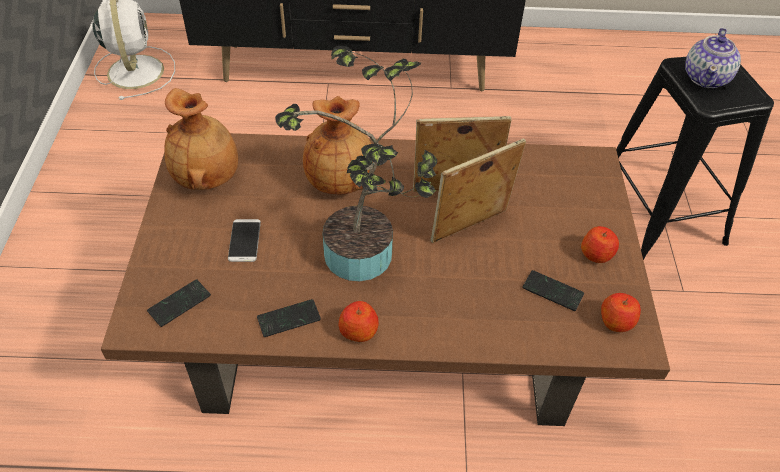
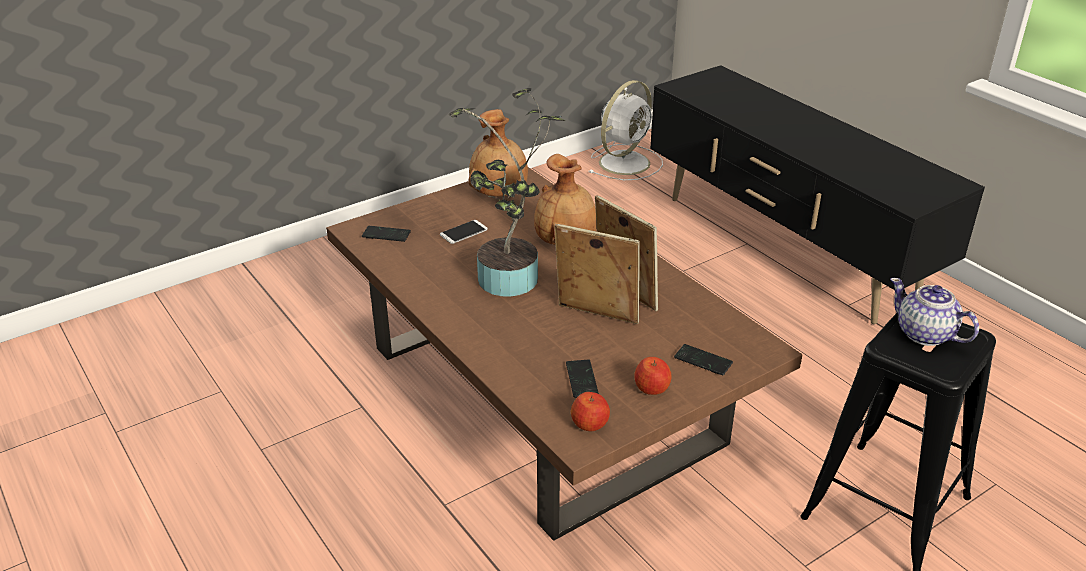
camera: 55 degrees right, 15 degrees down
phone [257,299,321,337] -> phone moved to [674,344,733,375]
apple [338,301,379,342] -> none
teapot [685,28,741,88] -> teapot turned 60 degrees clockwise [890,278,979,346]

